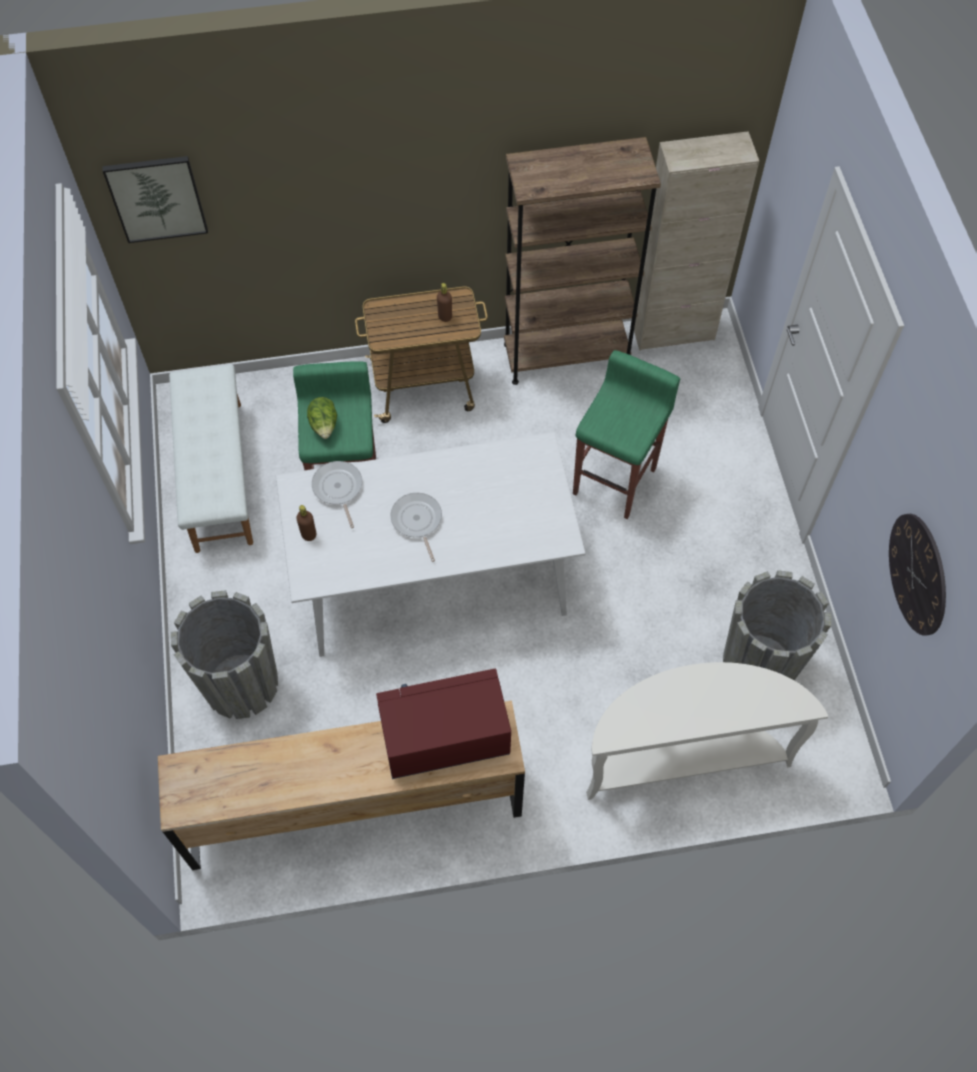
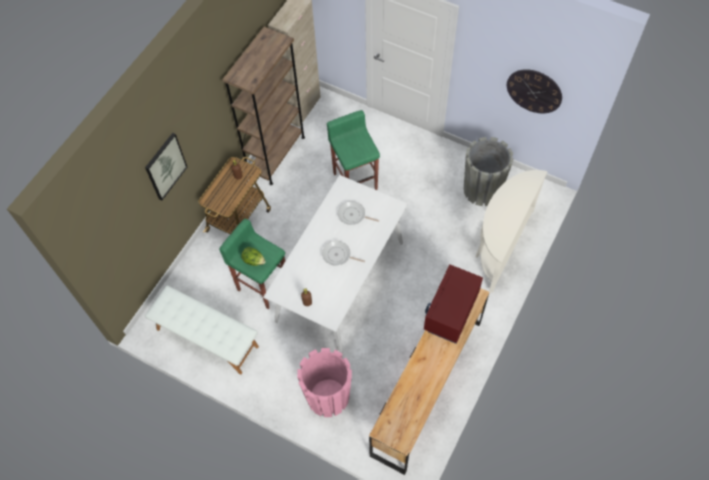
camera: 50 degrees left, 0 degrees up
picture [102,156,208,243] -> picture moved to [145,133,187,200]
grey planter [171,590,278,719] -> pink planter [297,348,352,417]
frying pan [312,461,362,528] -> frying pan moved to [338,201,379,225]

